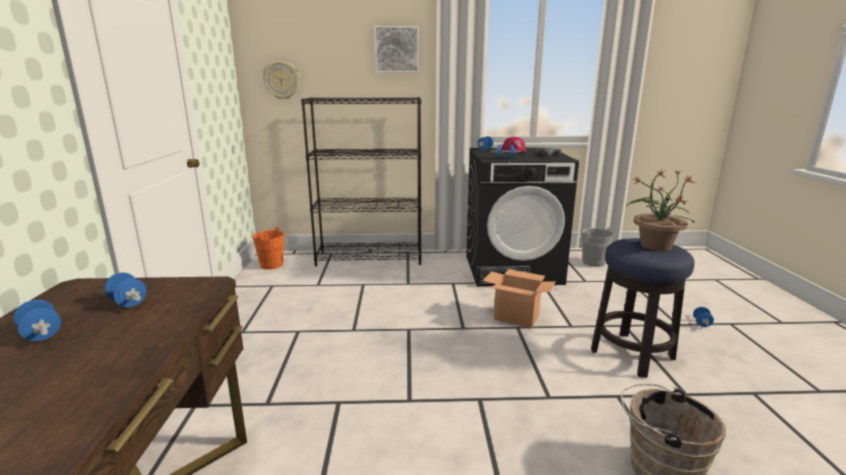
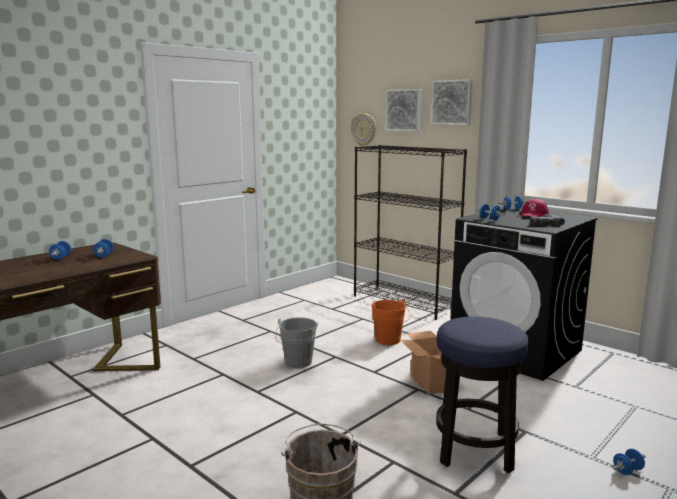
camera: 45 degrees right, 5 degrees down
orange bucket [252,227,290,270] -> orange bucket moved to [371,299,410,345]
grey bucket [582,227,617,267] -> grey bucket moved to [275,317,318,368]
potted plant [627,168,696,251] -> none
none -> picture [385,89,422,131]

